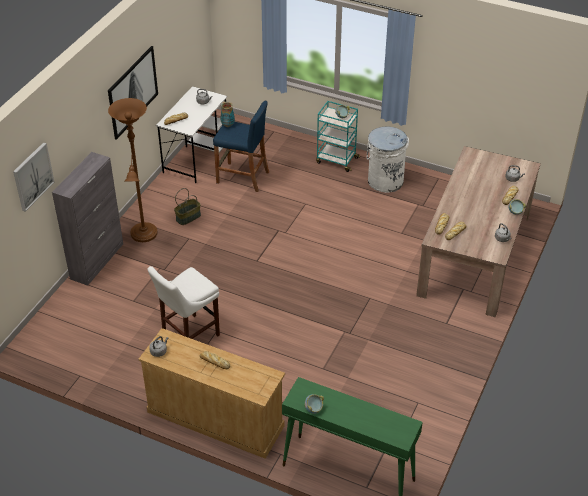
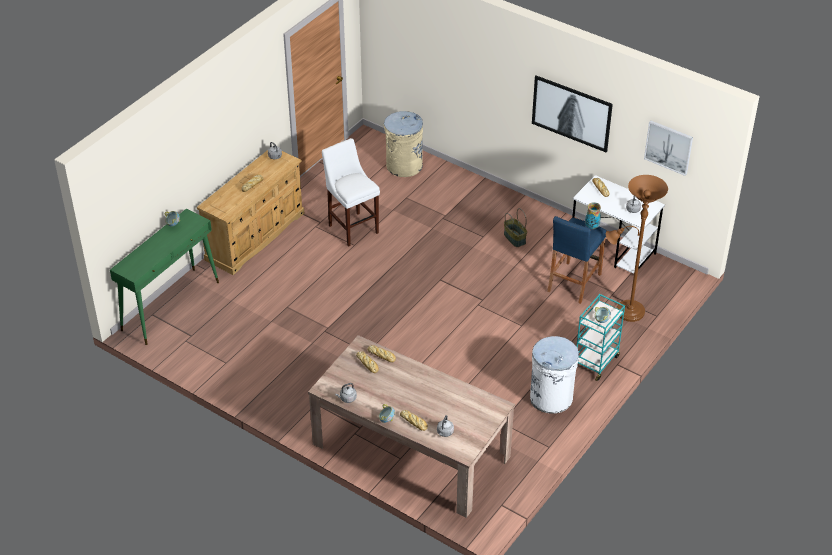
camera: 100 degrees right, 0 degrees up
picture [13,142,55,212] -> picture moved to [644,121,693,176]
grey cabinet [52,152,123,286] -> none
brown floor lamp [108,98,158,242] -> brown floor lamp moved to [606,175,668,322]
none -> beige trash can [384,111,423,177]

